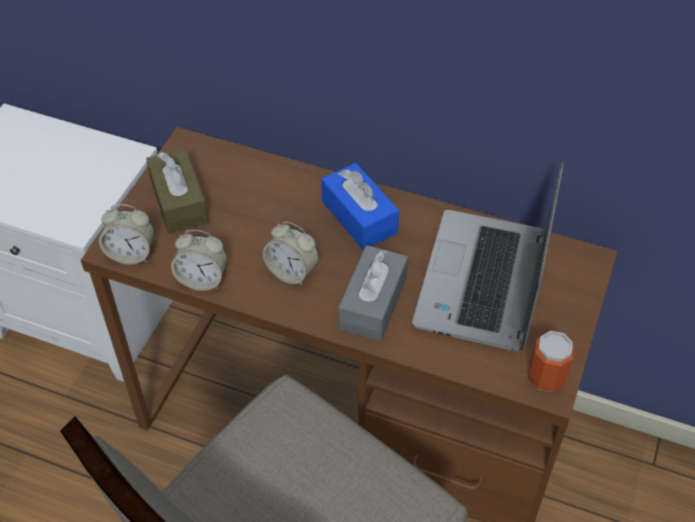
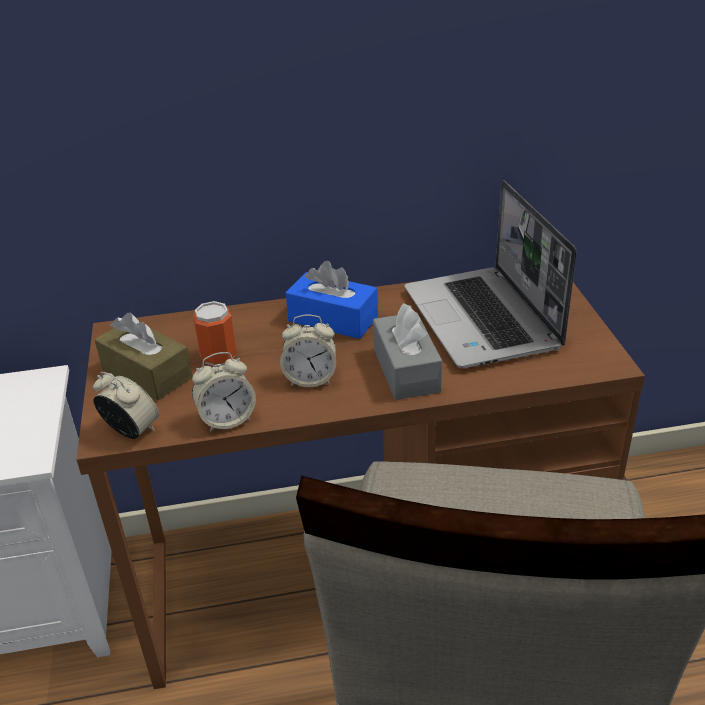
camera: 30 degrees left, 15 degrees down
alarm clock [99,204,155,264] -> alarm clock turned 120 degrees counterclockwise [93,372,159,439]
can [528,331,574,392] -> can moved to [193,301,237,366]

